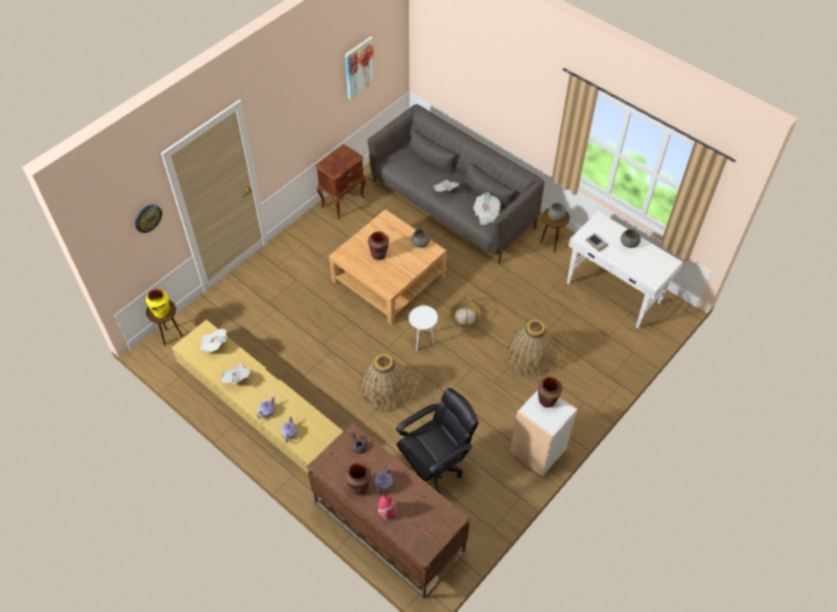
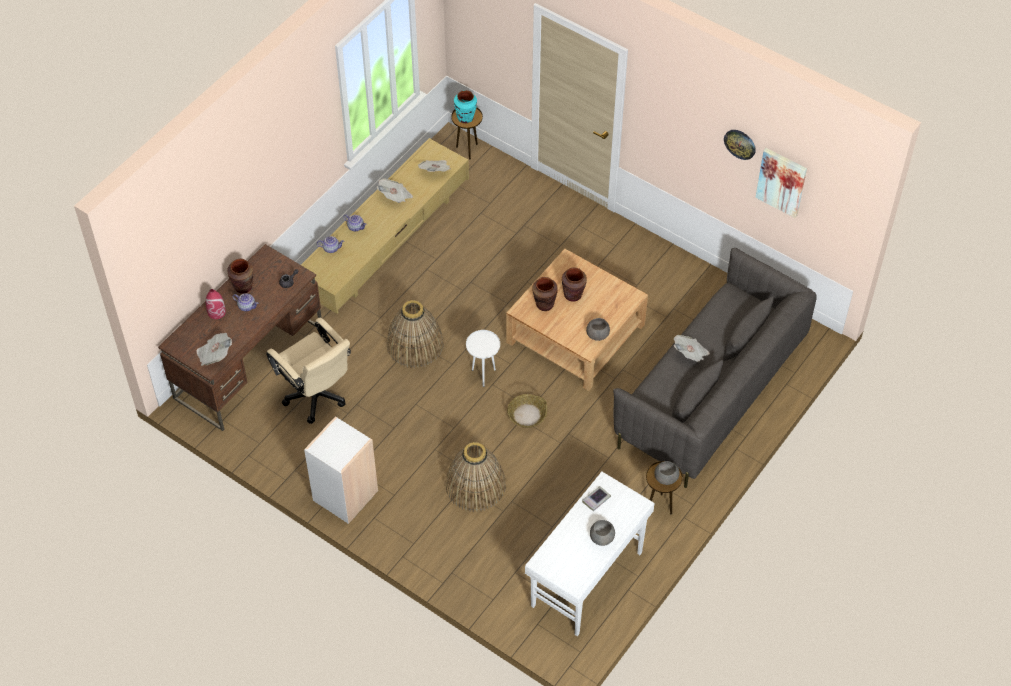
camera: 85 degrees right, 0 degrees up
wall clock [135,204,162,233] -> wall clock moved to [724,130,756,160]
yellow vase [146,289,169,318] -> turquoise vase [454,90,477,123]
brown nightstand [315,144,366,219] -> none
black office chair [396,388,479,495] -> beige office chair [266,318,351,424]
newspaper [473,192,501,225] -> newspaper moved to [196,333,232,366]
brown vase [538,377,562,407] -> brown vase moved to [532,277,558,311]

